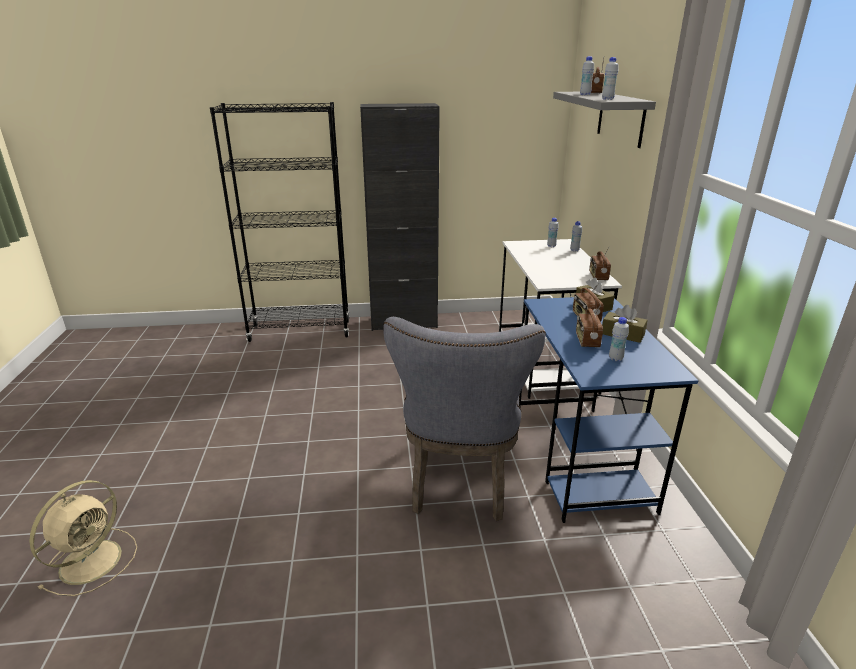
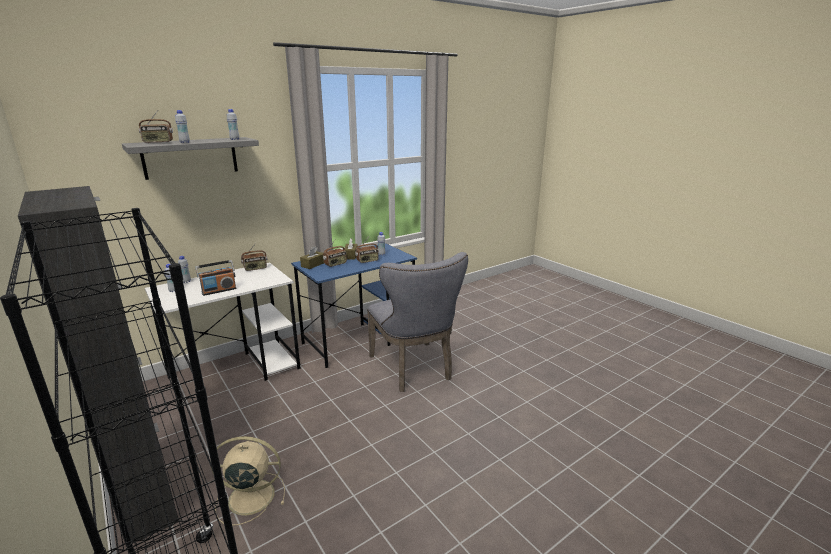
camera: 120 degrees left, 5 degrees down
beige fan [29,480,137,596] -> beige fan moved to [211,436,285,526]
grey chair [383,317,546,521] -> grey chair turned 90 degrees clockwise [367,252,468,392]
none -> radio [195,260,237,296]

